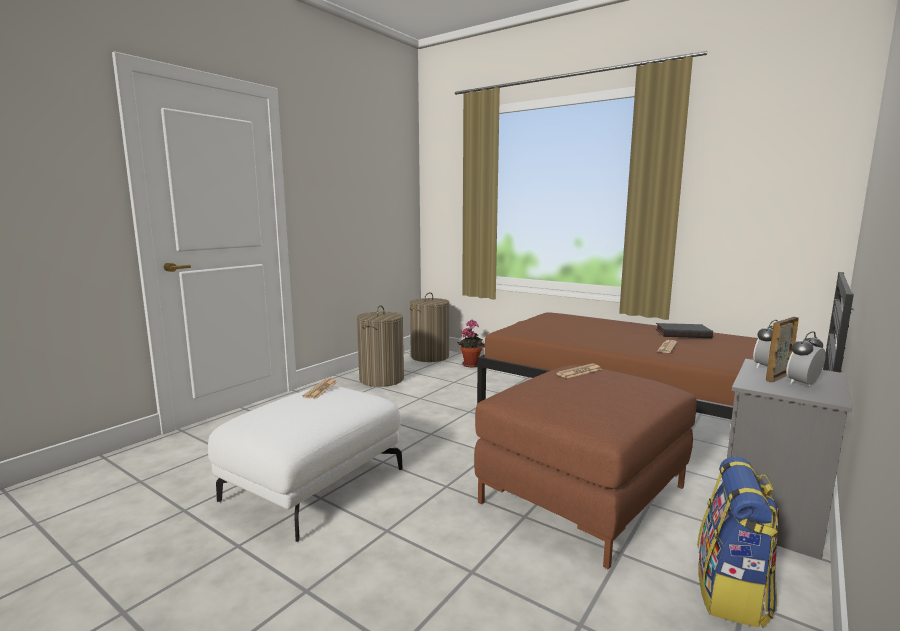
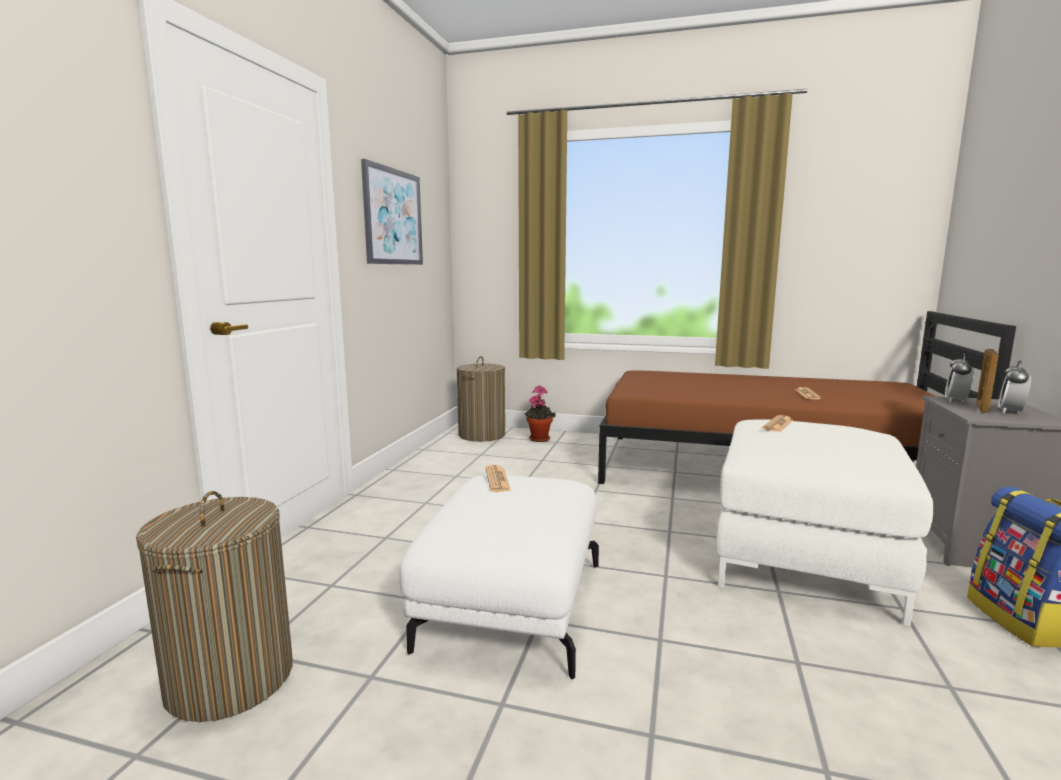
camera: 20 degrees left, 0 degrees up
laundry basket [357,305,404,387] -> laundry basket moved to [136,491,293,722]
brown ottoman [474,365,697,570] -> white ottoman [716,419,934,626]
black book [656,323,713,338] -> none
none -> picture [361,159,423,265]

